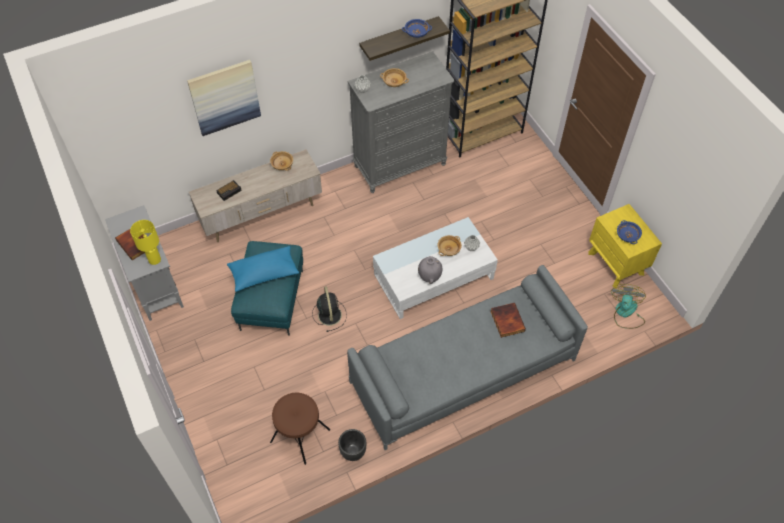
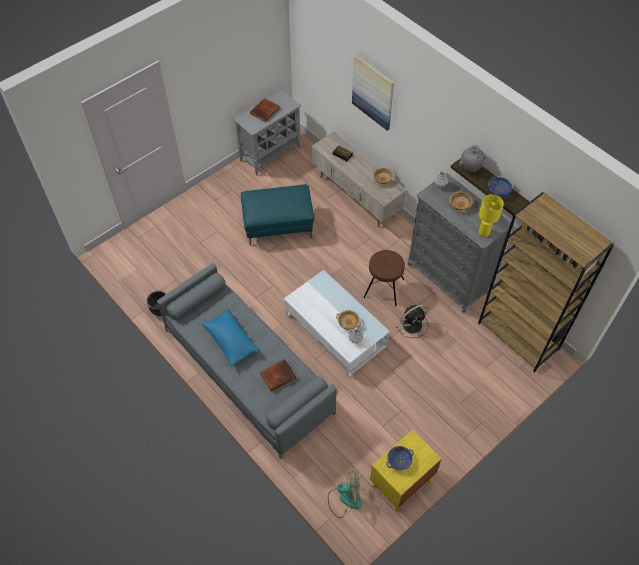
camera: 75 degrees right, 0 degrees up
yellow table lamp [130,220,161,265] -> yellow table lamp moved to [479,194,504,237]
blue pillow [227,246,299,292] -> blue pillow moved to [202,309,259,366]
brown stool [270,393,330,465] -> brown stool moved to [363,250,405,306]
black fan [312,286,347,332] -> black fan moved to [396,304,428,338]
grey vase [418,256,442,284] -> grey vase moved to [459,145,485,172]

